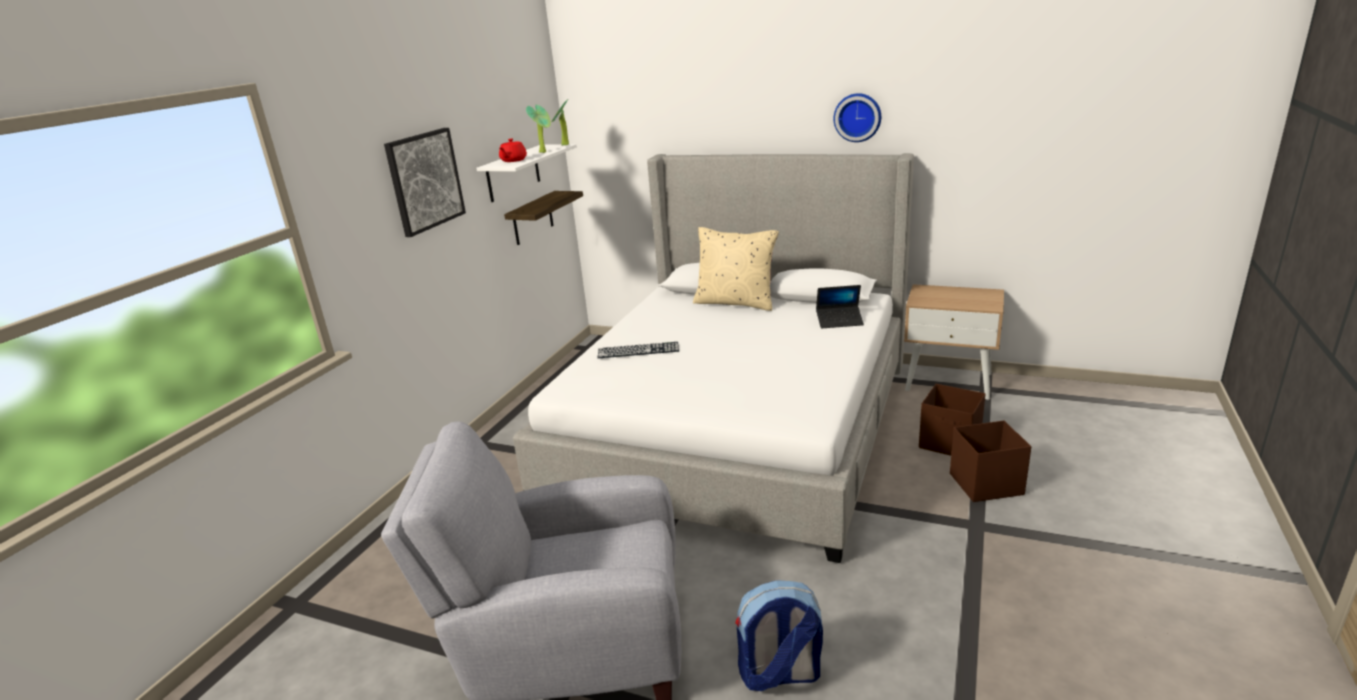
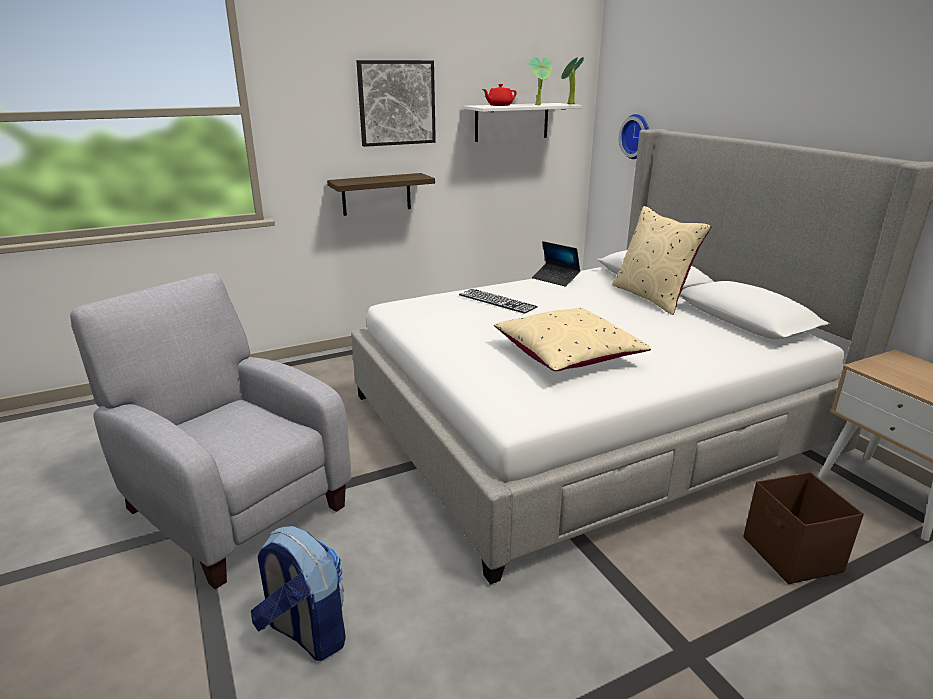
camera: 40 degrees right, 0 degrees up
shelf [504,191,583,245] -> shelf moved to [327,173,435,216]
laptop [816,285,864,328] -> laptop moved to [532,241,580,287]
wall clock [834,93,881,142] -> wall clock moved to [619,114,649,159]
brown storage box [950,420,1031,502] -> none
none -> beige pillow [494,307,651,371]

